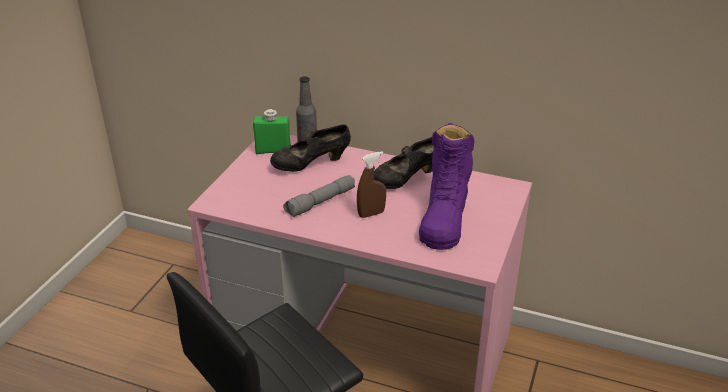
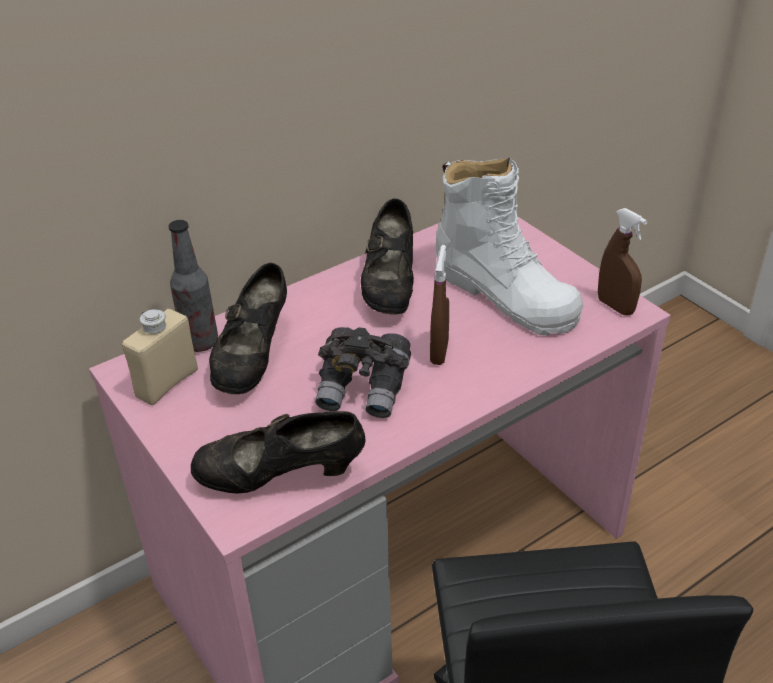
camera: 55 degrees left, 5 degrees up
green bottle [253,109,291,154] -> beige bottle [122,309,198,405]
grey flashlight [283,175,355,217] -> grey binoculars [315,327,411,418]
purple boot [419,123,474,250] -> white boot [436,157,583,336]
none -> black shoe [191,411,366,494]
none -> brown spray bottle [598,208,647,316]

